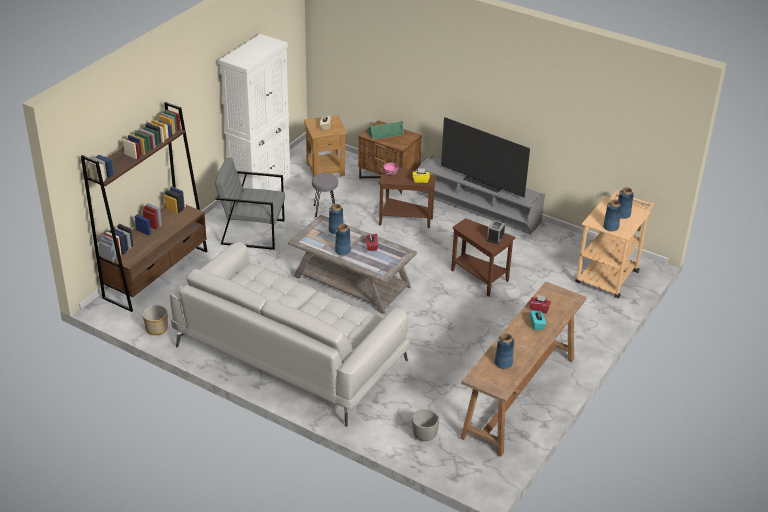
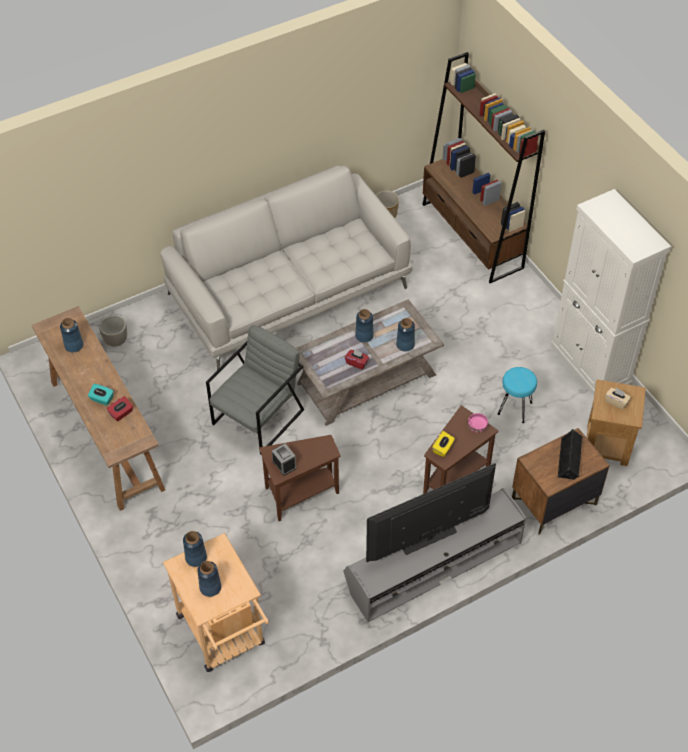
camera: 120 degrees right, 15 degrees up
grey armchair [215,158,285,250] -> grey armchair moved to [206,325,304,455]
grey stool [312,173,338,217] -> turquoise stool [498,367,537,423]
green speaker [368,121,404,140] -> black speaker [558,429,583,480]

